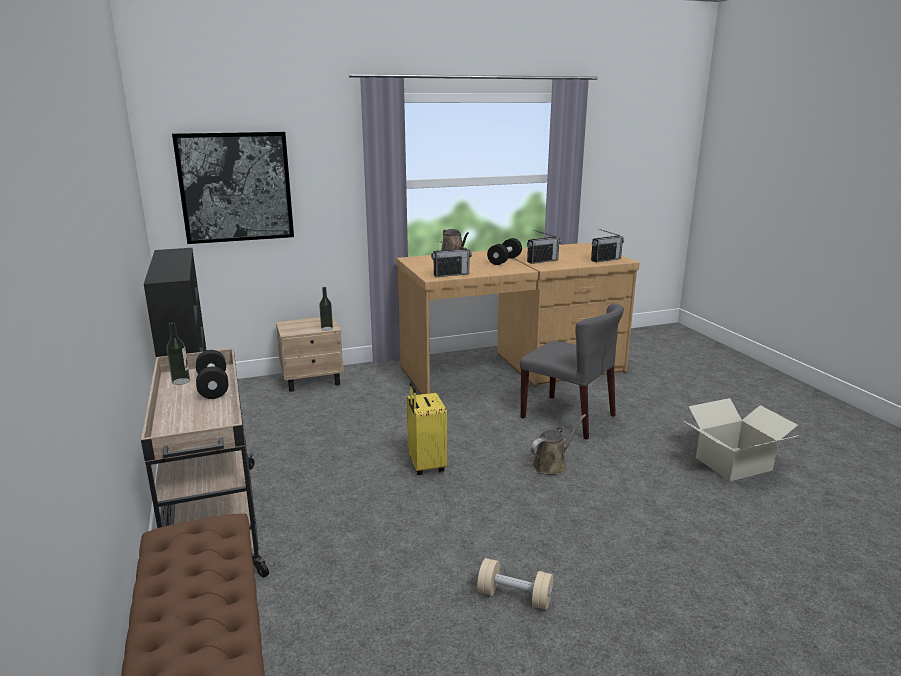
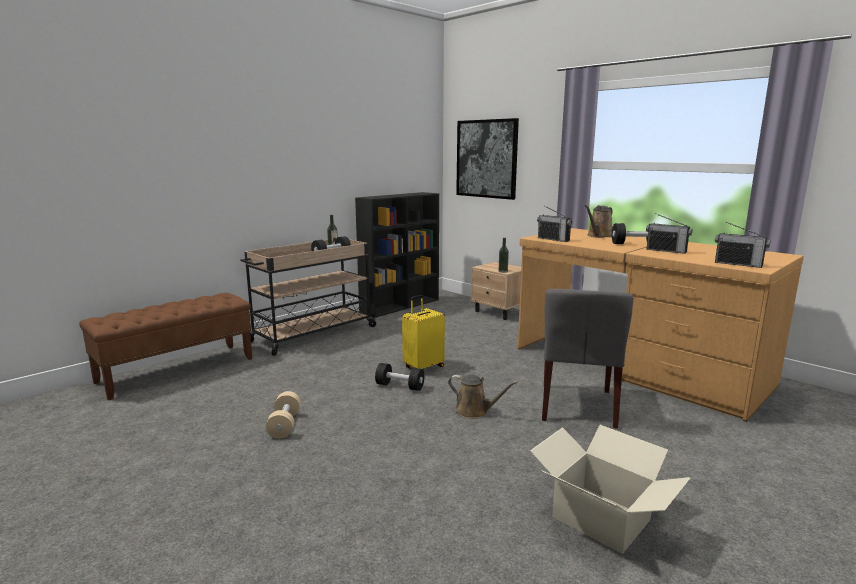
camera: 65 degrees right, 5 degrees down
none -> black dumbbell [375,363,424,391]

